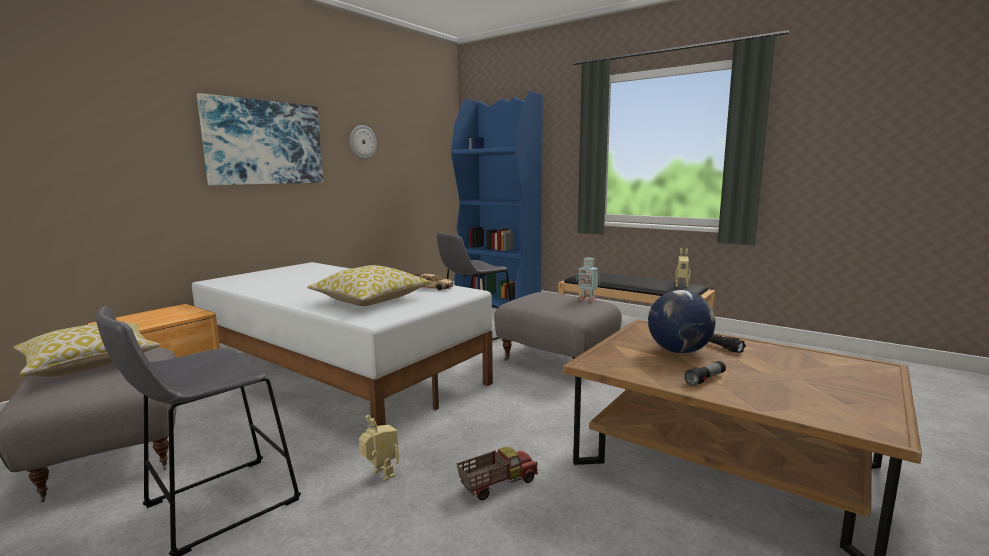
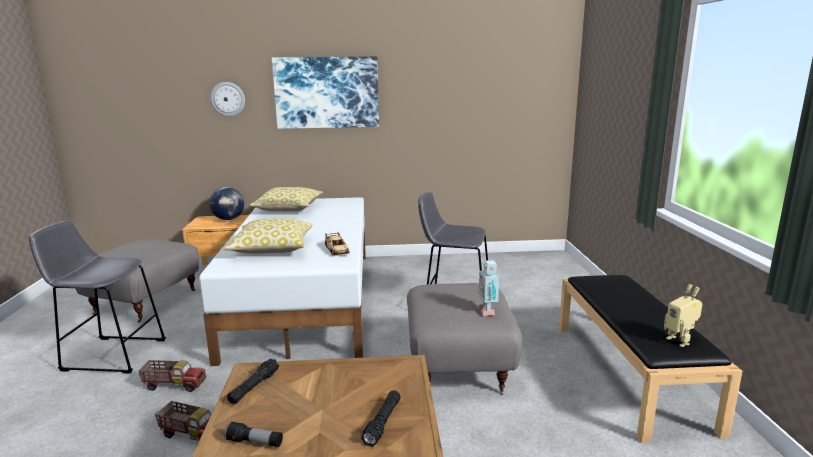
camera: 50 degrees right, 5 degrees up
pillow [13,321,160,377] -> pillow moved to [249,187,323,211]
wall clock [350,125,377,159] -> wall clock moved to [210,82,245,117]
toy robot [359,415,399,481] -> toy truck [138,360,207,392]
blue bookcase [451,91,543,309] -> none
globe [648,290,715,354] -> globe moved to [209,187,244,220]
none -> black flashlight [227,358,279,405]

